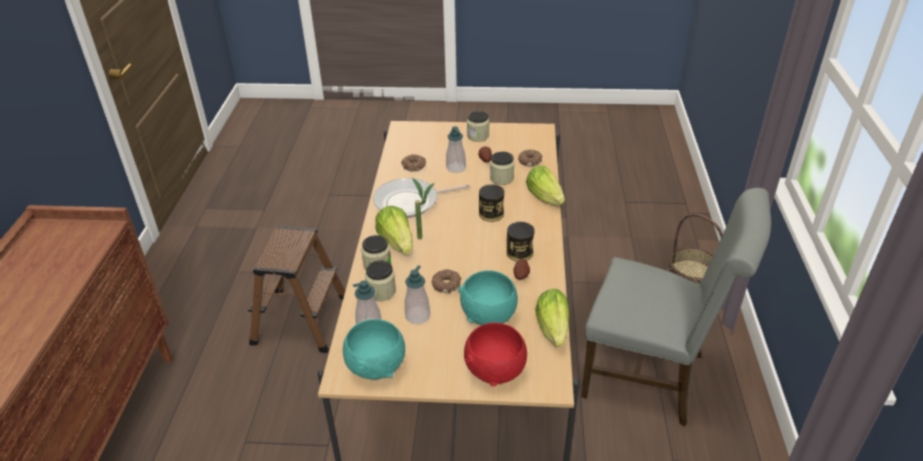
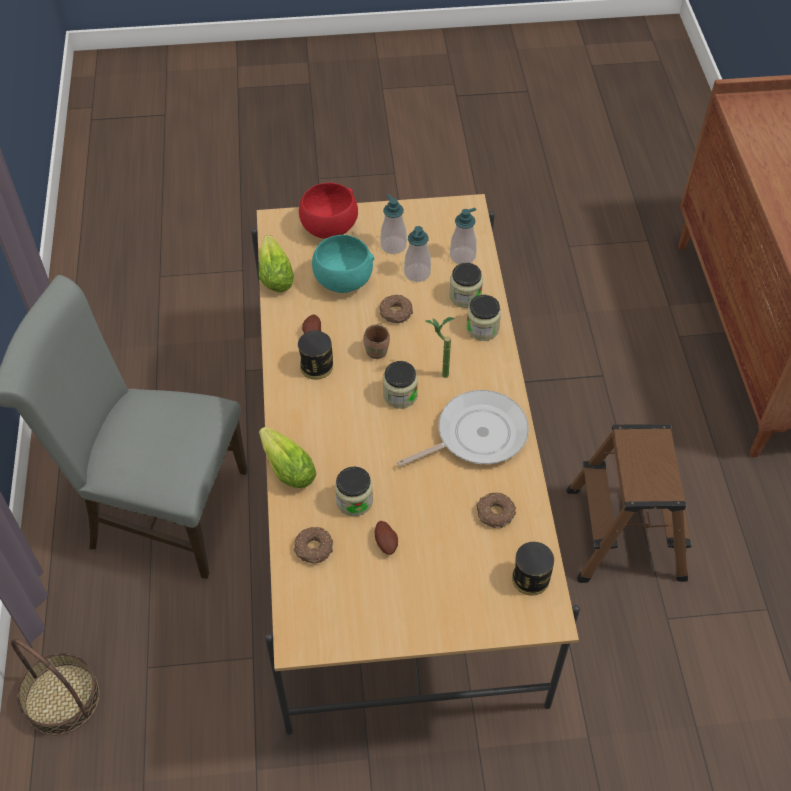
camera: 170 degrees right, 15 degrees up
turquoise bowl [343,319,405,379] -> none
lettuce [375,206,413,255] -> none
soap dispenser [446,126,466,173] -> soap dispenser moved to [380,194,407,254]
jar [467,111,489,142] -> jar moved to [383,361,418,409]
can [479,184,505,222] -> can moved to [512,542,554,595]
none -> brown mug [363,323,390,359]

